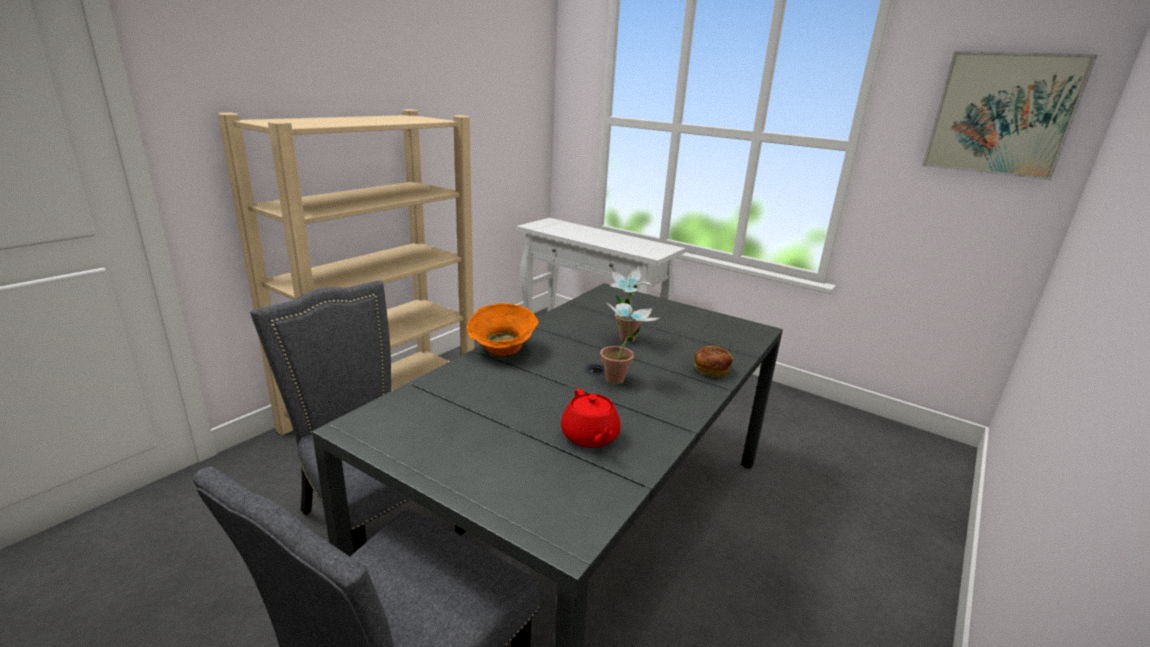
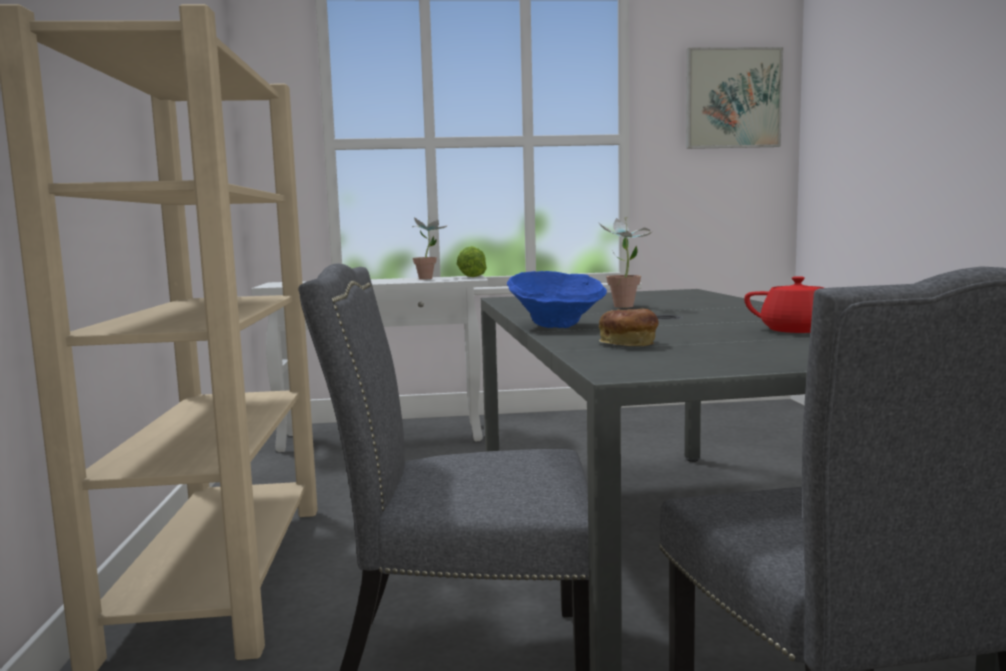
camera: 40 degrees left, 15 degrees down
orange bowl [467,303,538,356] -> blue bowl [507,271,607,328]
potted plant [600,301,660,384] -> potted plant moved to [412,216,448,280]
bread [695,345,733,377] -> bread moved to [599,308,659,346]
none -> lettuce [457,246,487,277]

